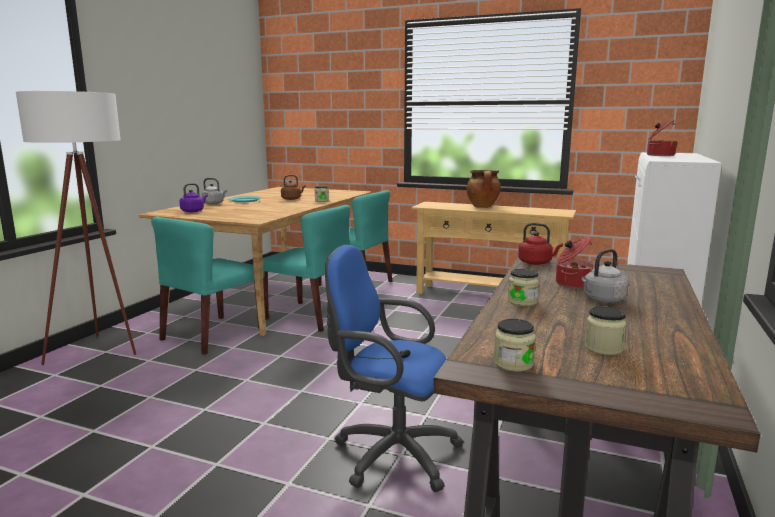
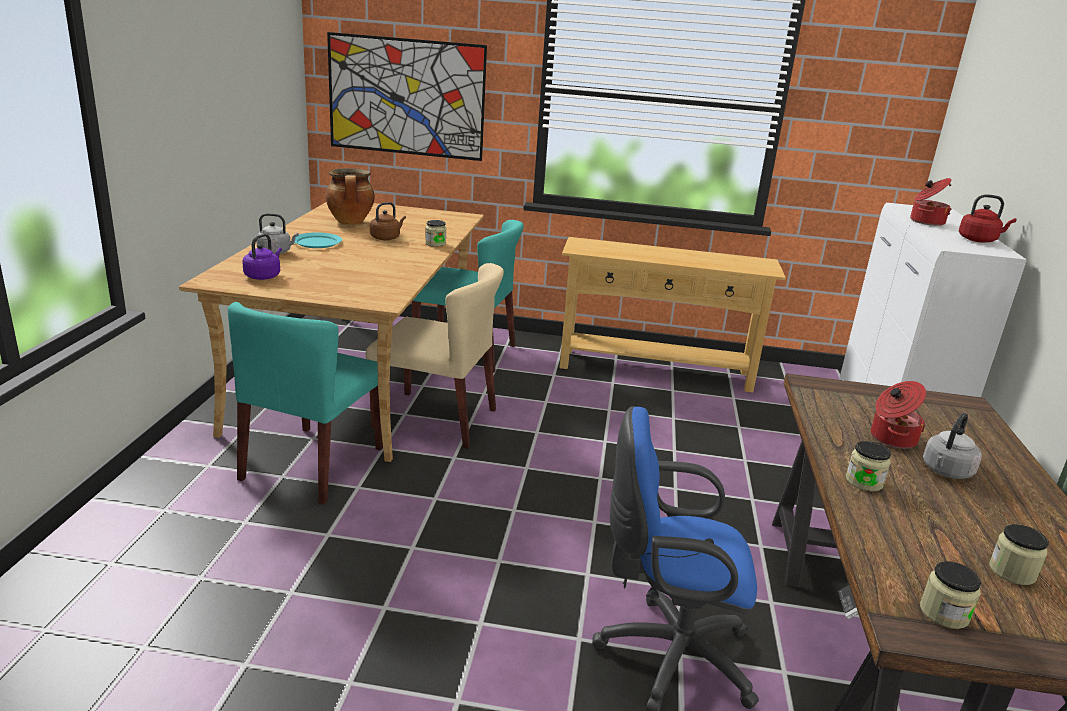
camera: 15 degrees left, 10 degrees up
white floor lamp [16,91,136,365] -> none
turquoise chair [263,205,350,332] -> beige chair [366,263,504,449]
cooking pot [466,170,501,208] -> cooking pot moved to [326,168,375,225]
red kettle [518,223,563,265] -> red kettle moved to [959,194,1017,243]
none -> picture [327,32,487,161]

